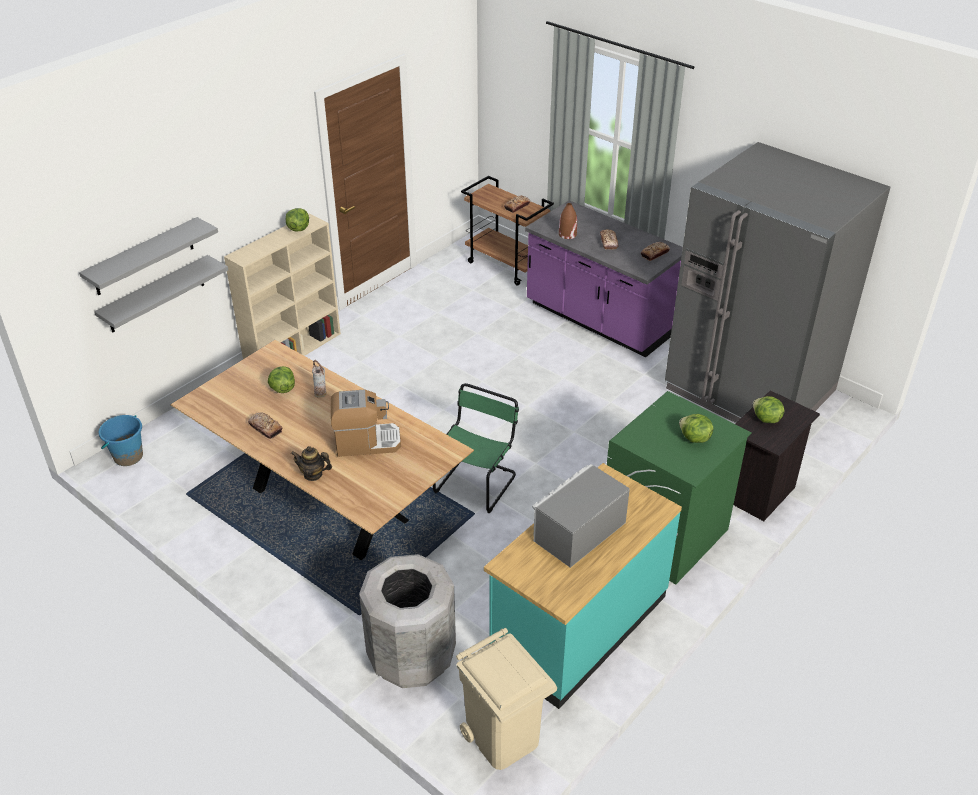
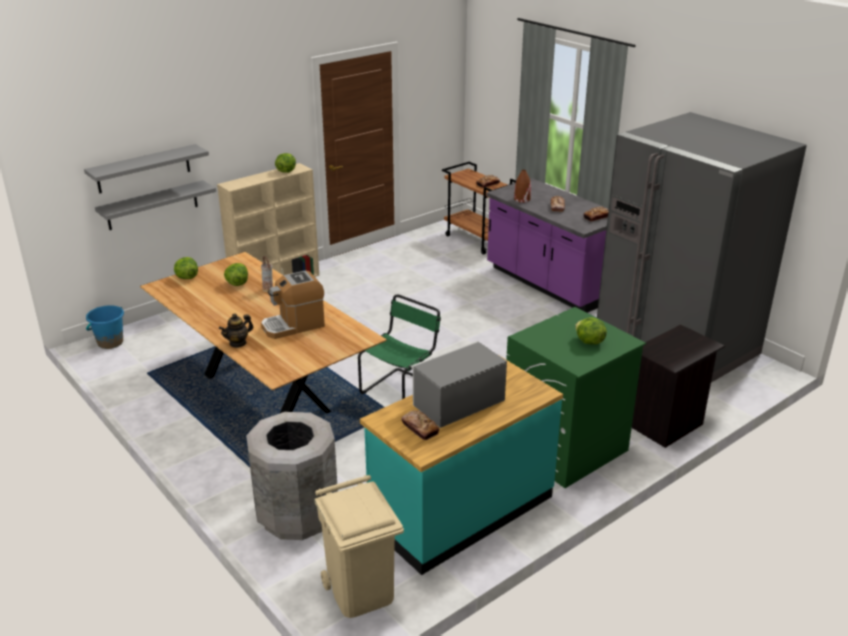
camera: 10 degrees right, 10 degrees down
bread [248,413,282,439] -> bread moved to [401,410,440,440]
teapot [291,446,332,481] -> teapot turned 60 degrees counterclockwise [219,314,253,348]
coffee machine [331,389,401,457] -> coffee machine turned 150 degrees clockwise [261,270,325,339]
lettuce [753,396,785,423] -> lettuce moved to [174,257,198,279]

